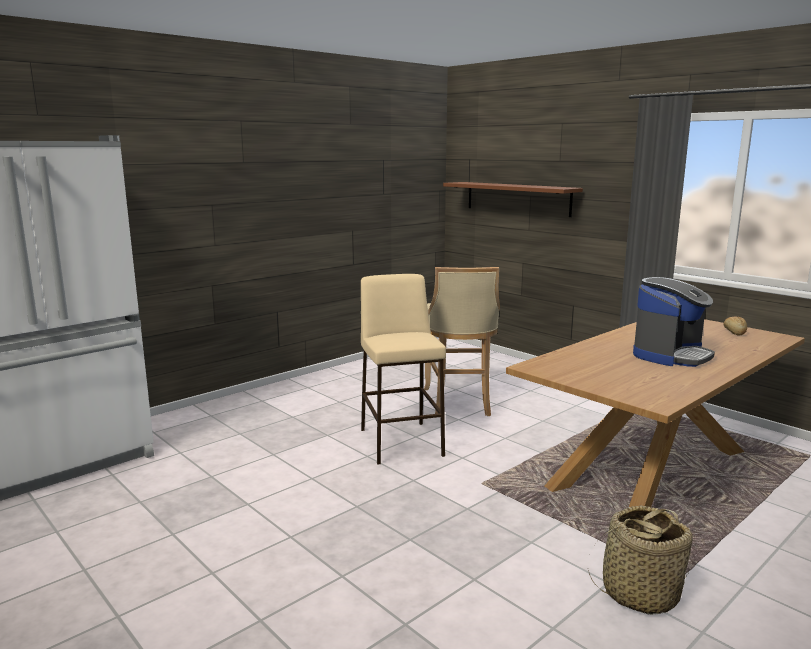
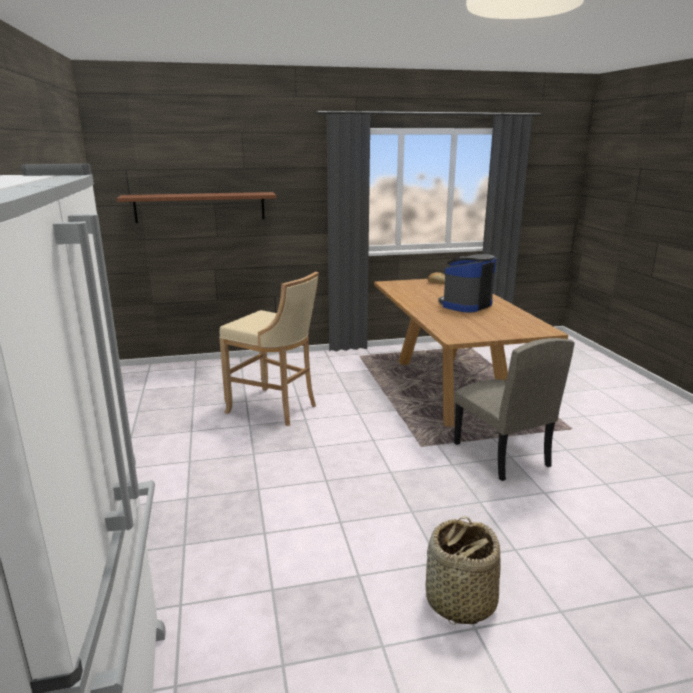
camera: 60 degrees left, 5 degrees up
beige stool [361,274,446,464] -> none
basket [588,506,693,615] -> basket moved to [426,516,501,624]
coffee machine [633,277,715,367] -> coffee machine turned 120 degrees counterclockwise [438,254,497,313]
none -> beige chair [454,338,575,481]

